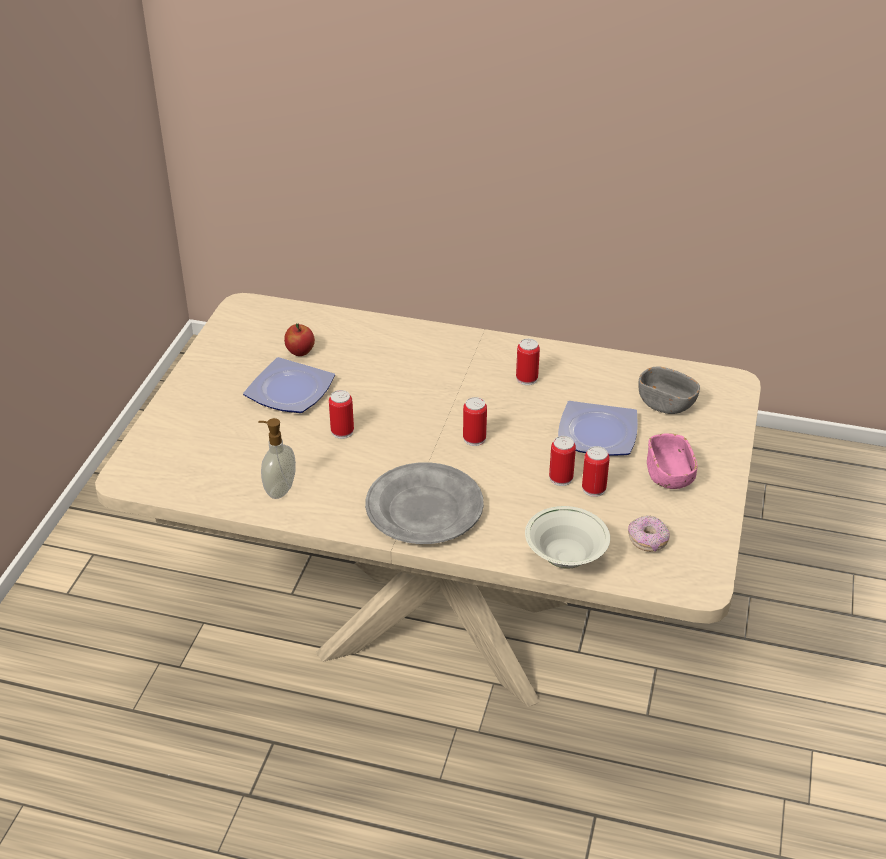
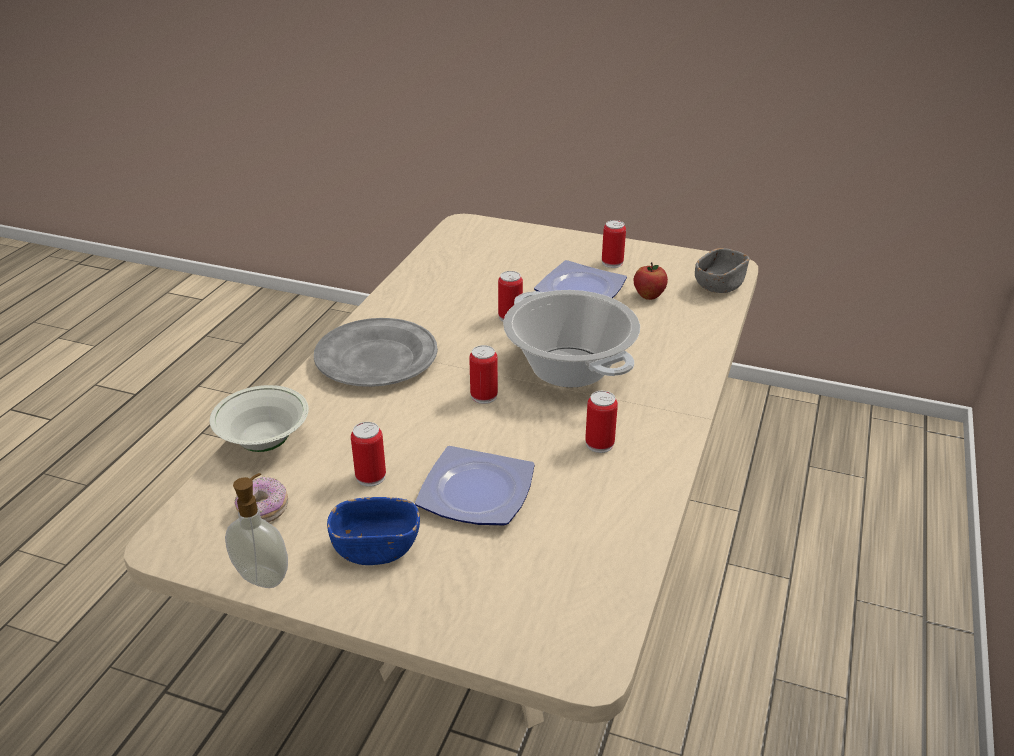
camera: 95 degrees right, 5 degrees down
soap dispenser [258,418,296,499] -> soap dispenser moved to [225,473,288,588]
can [549,436,576,486] -> can moved to [602,220,626,268]
grey bowl [639,366,700,414] -> grey bowl moved to [695,248,749,293]
pink bowl [647,433,697,489] -> blue bowl [327,497,420,565]
none -> cooking pot [503,290,640,387]

